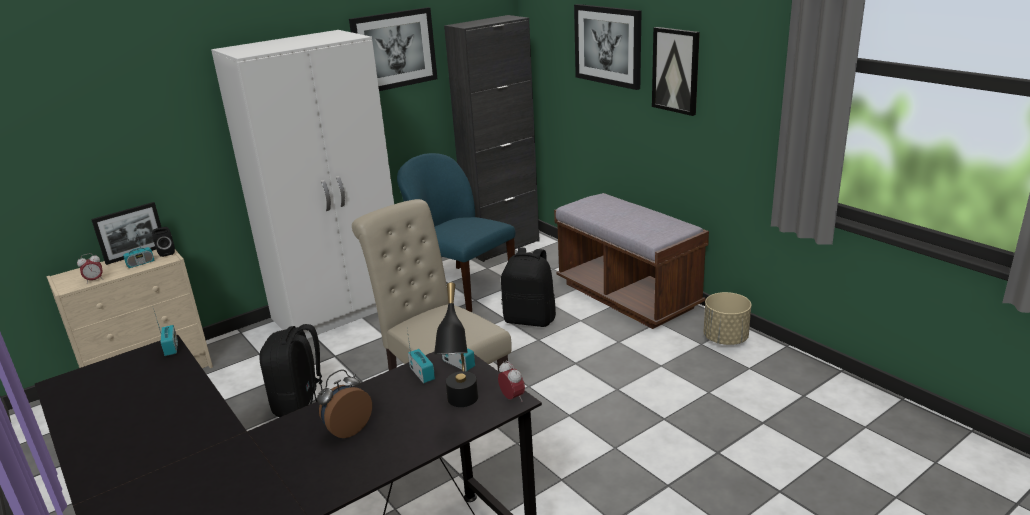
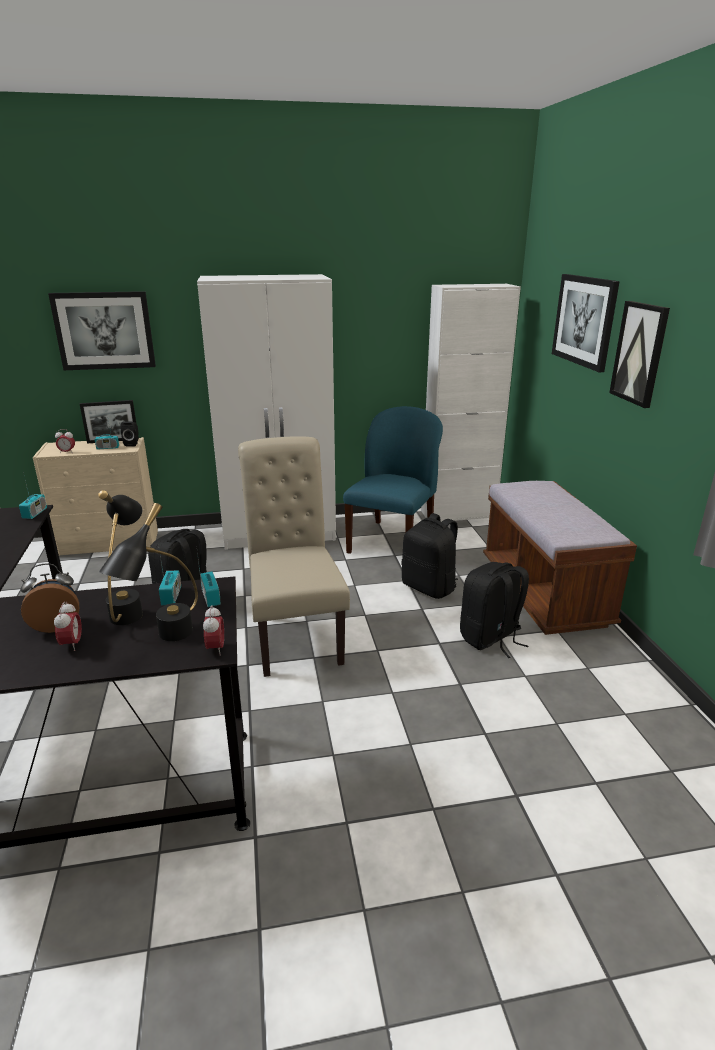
camera: 25 degrees right, 0 degrees up
picture [349,7,438,91] -> picture moved to [48,291,156,370]
blue chair [397,153,516,312] -> blue chair turned 45 degrees clockwise [343,406,443,554]
black cabinet [444,15,540,262] -> white cabinet [421,284,521,522]
beige planter [704,292,751,345] -> none
none -> alarm clock [54,602,82,651]
none -> black table lamp [98,490,143,625]
none -> black backpack [460,562,529,658]

